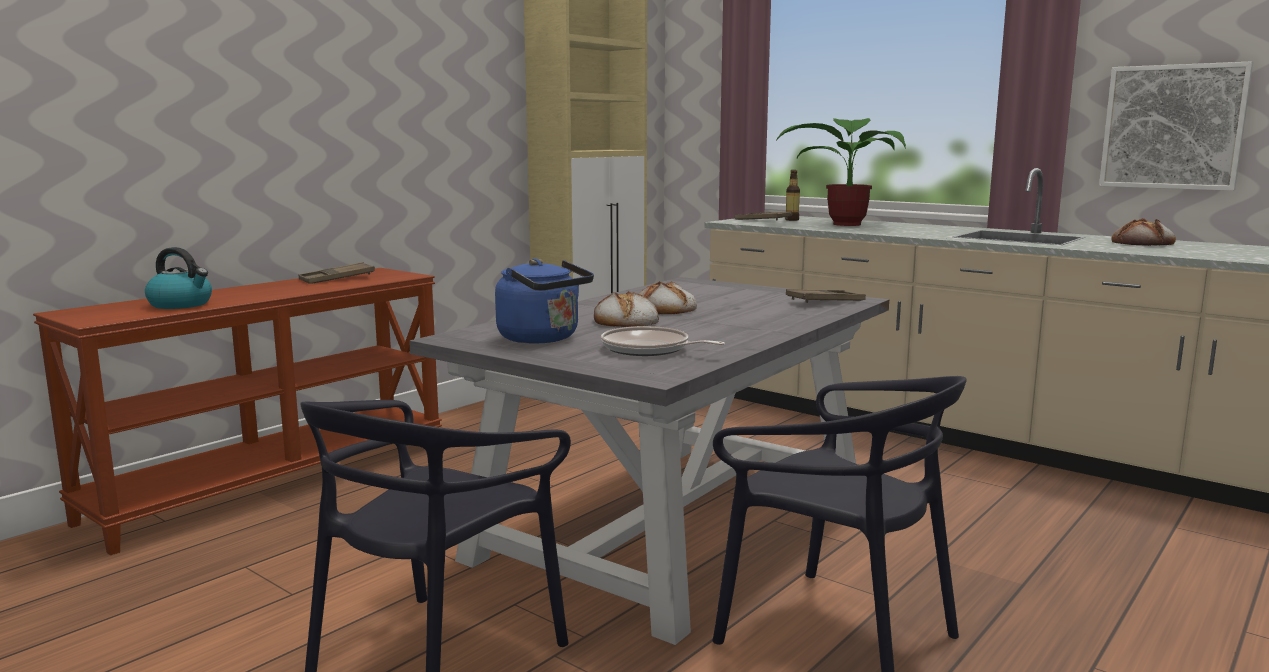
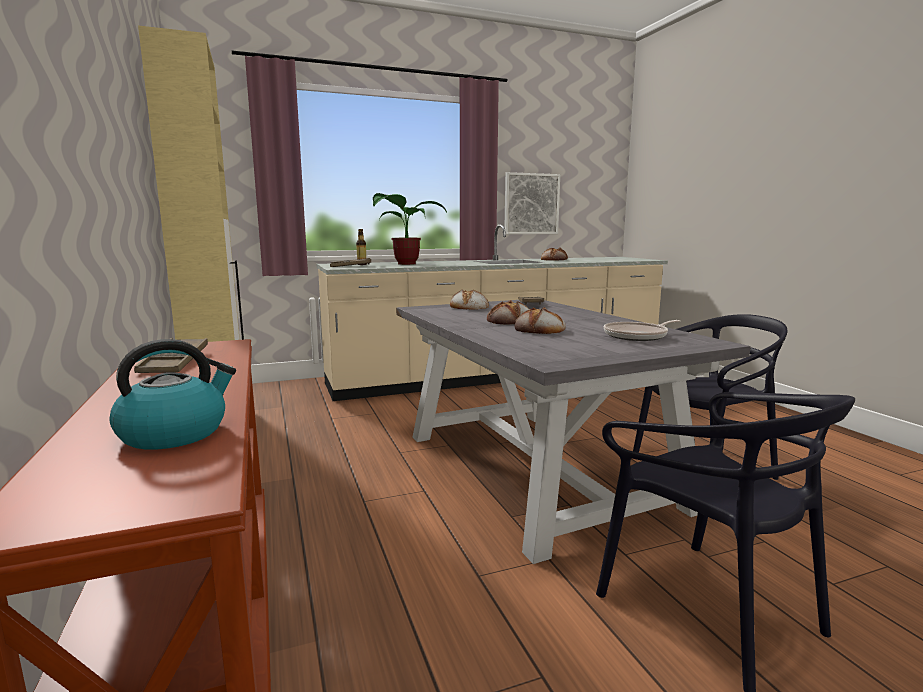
camera: 60 degrees left, 0 degrees up
blue kettle [495,259,594,344] -> none
none -> bread [450,289,489,310]

